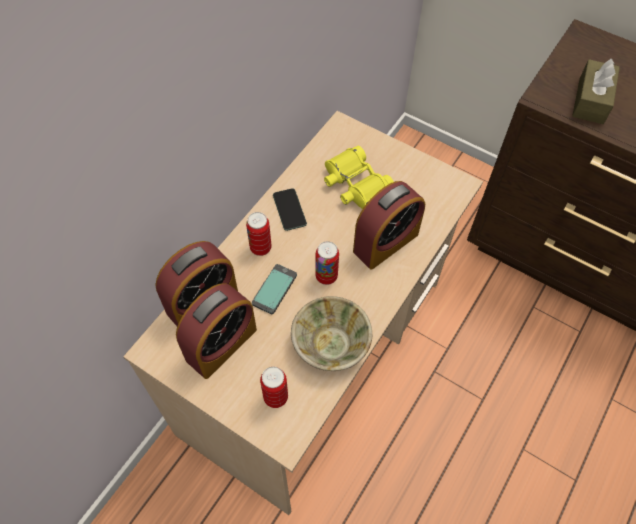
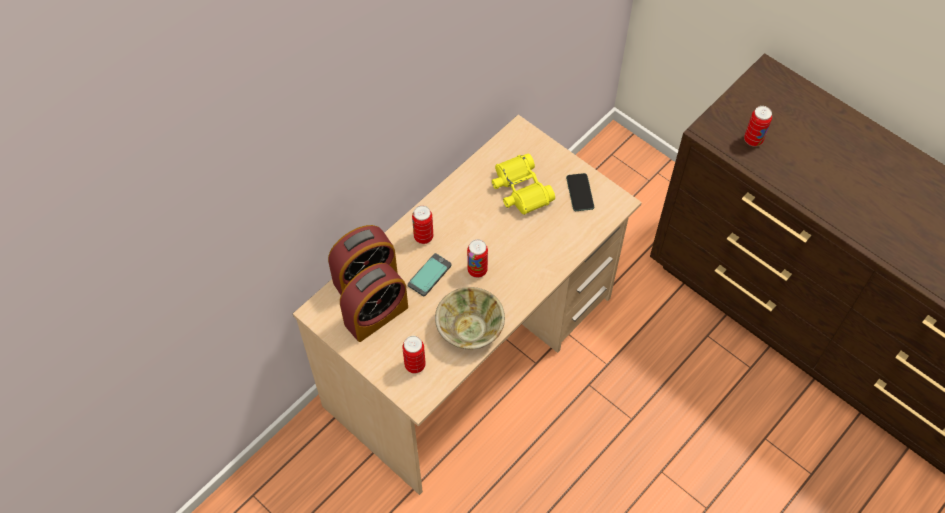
camera: 10 degrees right, 0 degrees up
phone [273,188,307,231] -> phone moved to [566,173,594,211]
alarm clock [353,181,425,270] -> none
brown tissue box [572,59,620,124] -> can [744,106,772,147]

